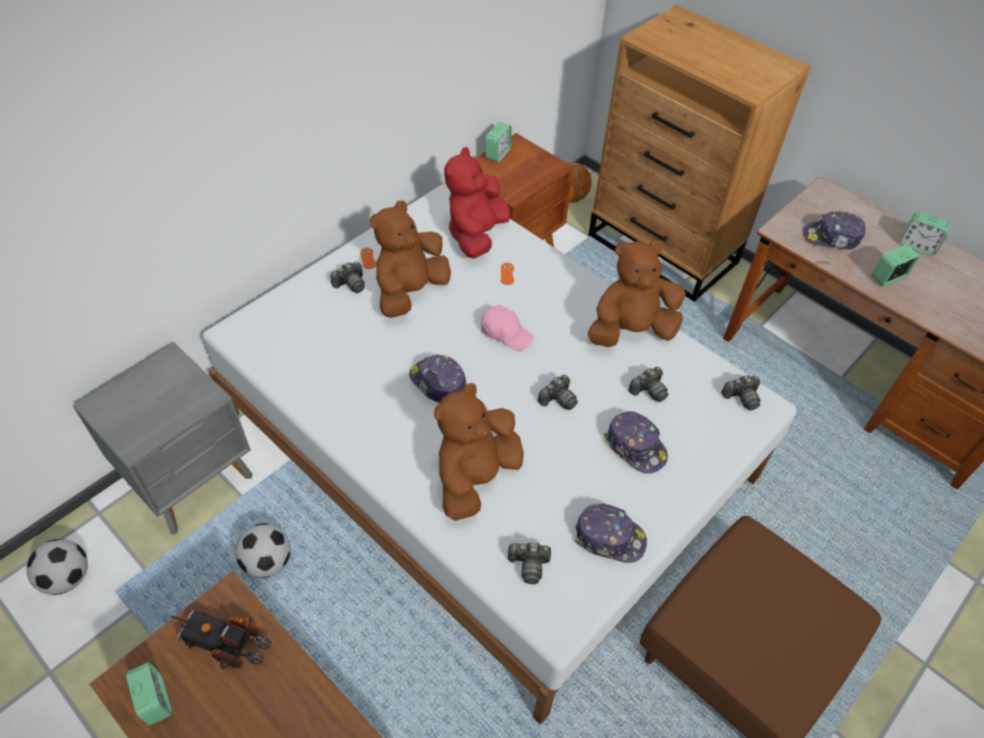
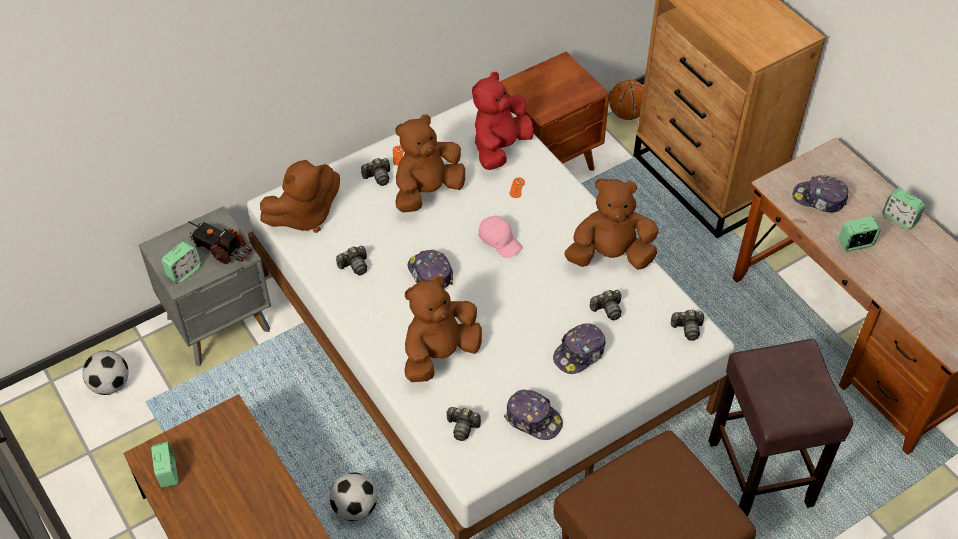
camera: 15 degrees right, 0 degrees up
toy truck [171,610,271,669] -> toy truck moved to [188,221,252,264]
football [235,523,291,578] -> football moved to [330,473,377,521]
alarm clock [485,122,512,162] -> alarm clock moved to [162,241,201,284]
camera [538,375,578,410] -> camera moved to [336,246,367,275]
cap [605,411,668,474] -> cap turned 75 degrees clockwise [553,323,606,374]
none -> brown plush toy [260,160,340,233]
none -> brown stool [709,339,853,517]

